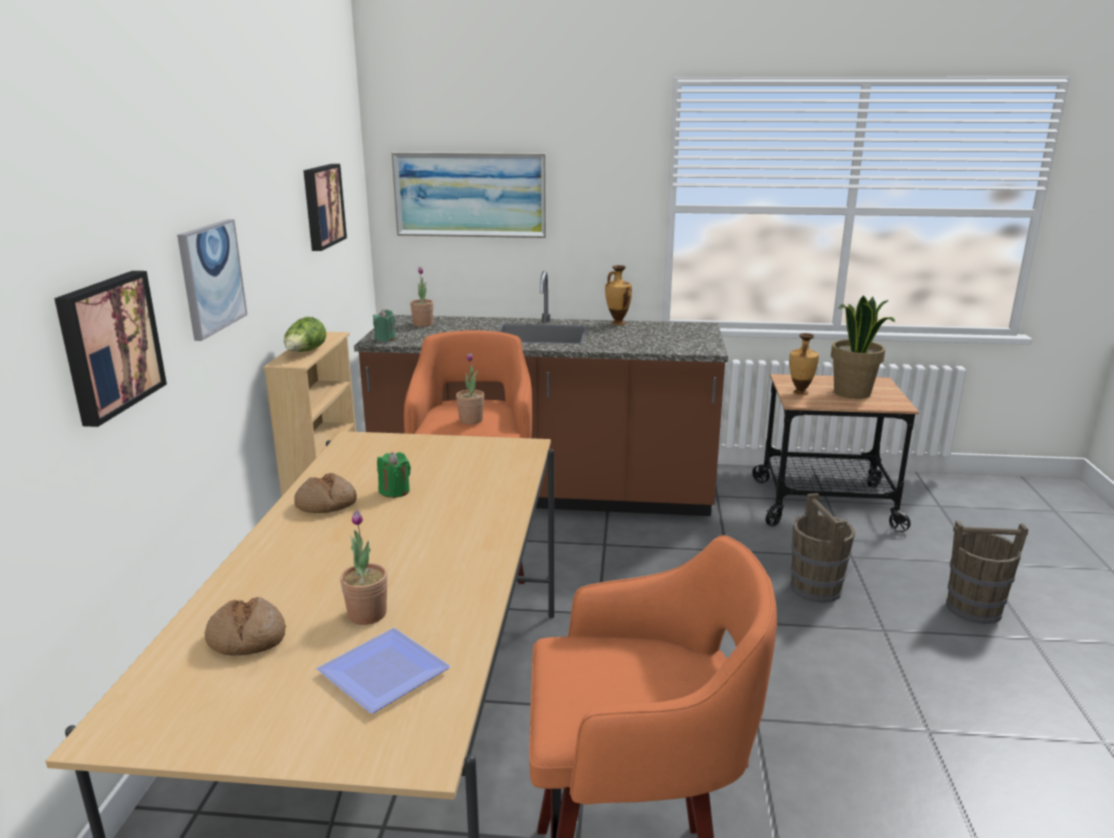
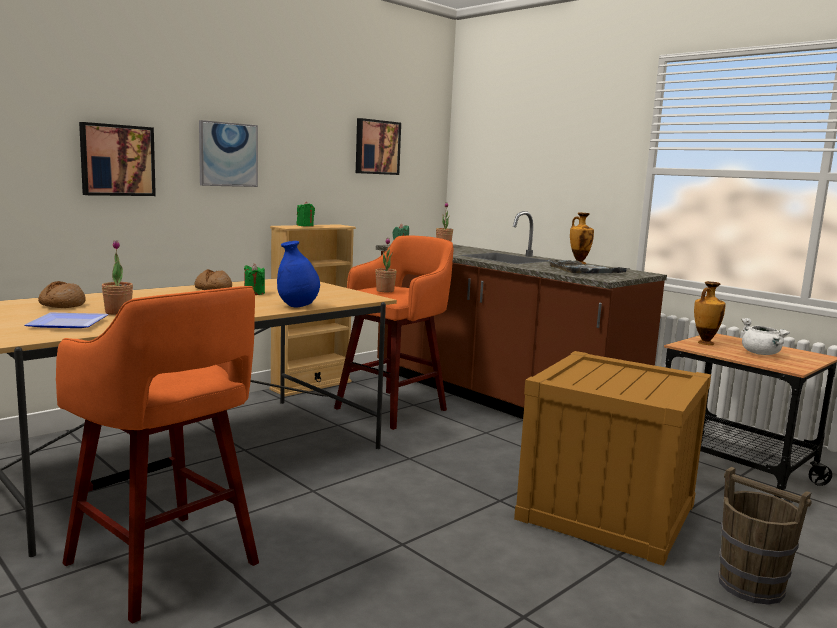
camera: 40 degrees right, 10 degrees down
lettuce [284,317,326,352] -> green candle [297,202,315,227]
picture [391,152,547,238] -> none
brown bucket [790,493,855,603] -> crate [514,351,711,566]
potted plant [831,295,895,399] -> white cooking pot [741,318,790,355]
none -> blue vase [277,241,320,308]
none -> grey tray [548,260,628,274]

